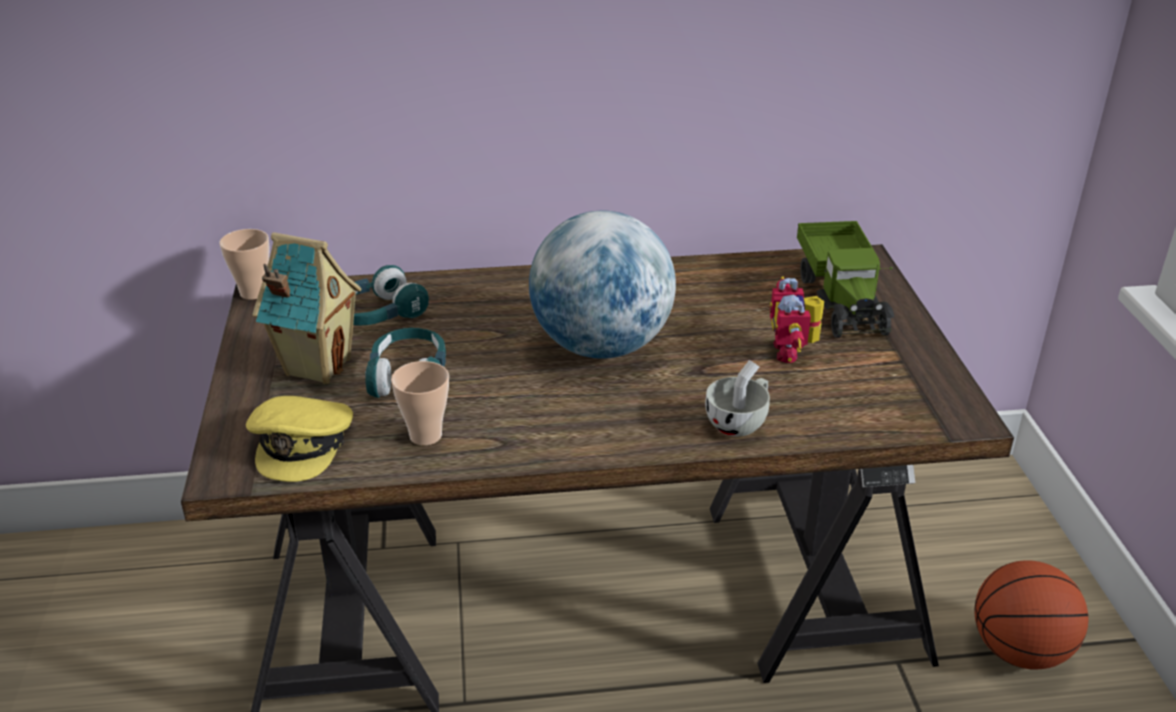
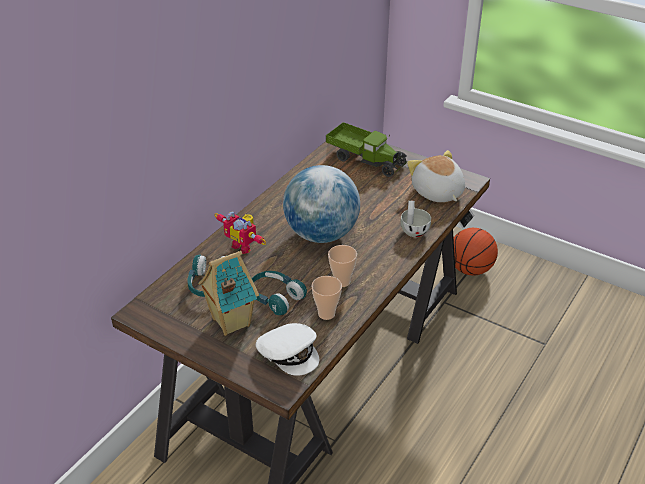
camera: 50 degrees left, 5 degrees up
cup [219,229,270,300] -> cup moved to [328,245,357,287]
yellow cap [246,396,353,482] -> white cap [256,323,319,376]
toy robot [770,276,824,363] -> toy robot moved to [214,211,266,254]
none -> plush toy [407,150,465,202]

